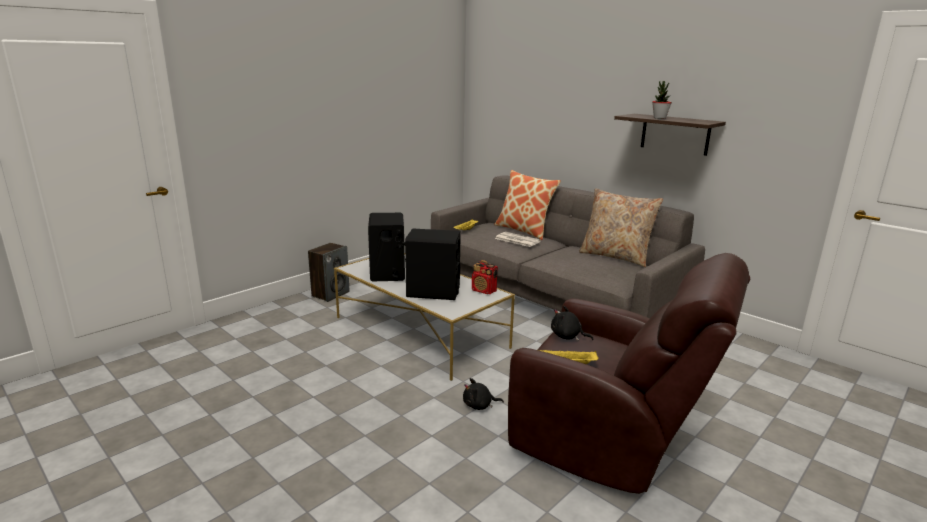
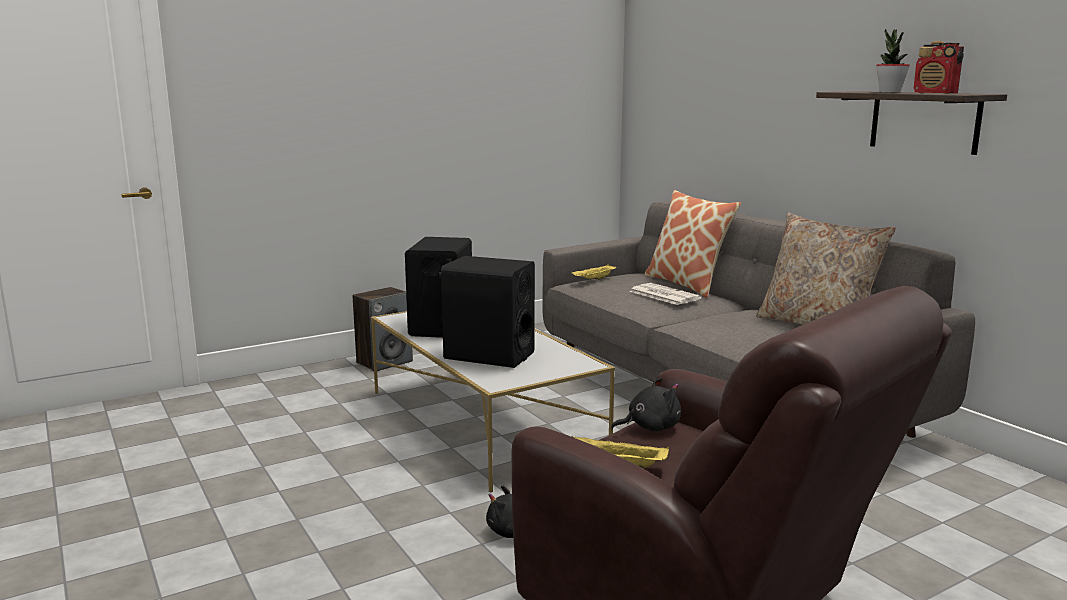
camera: 15 degrees right, 5 degrees down
radio [472,260,498,294] -> radio moved to [914,41,964,93]
black plush toy [551,306,594,341] -> black plush toy turned 120 degrees clockwise [611,377,681,432]

